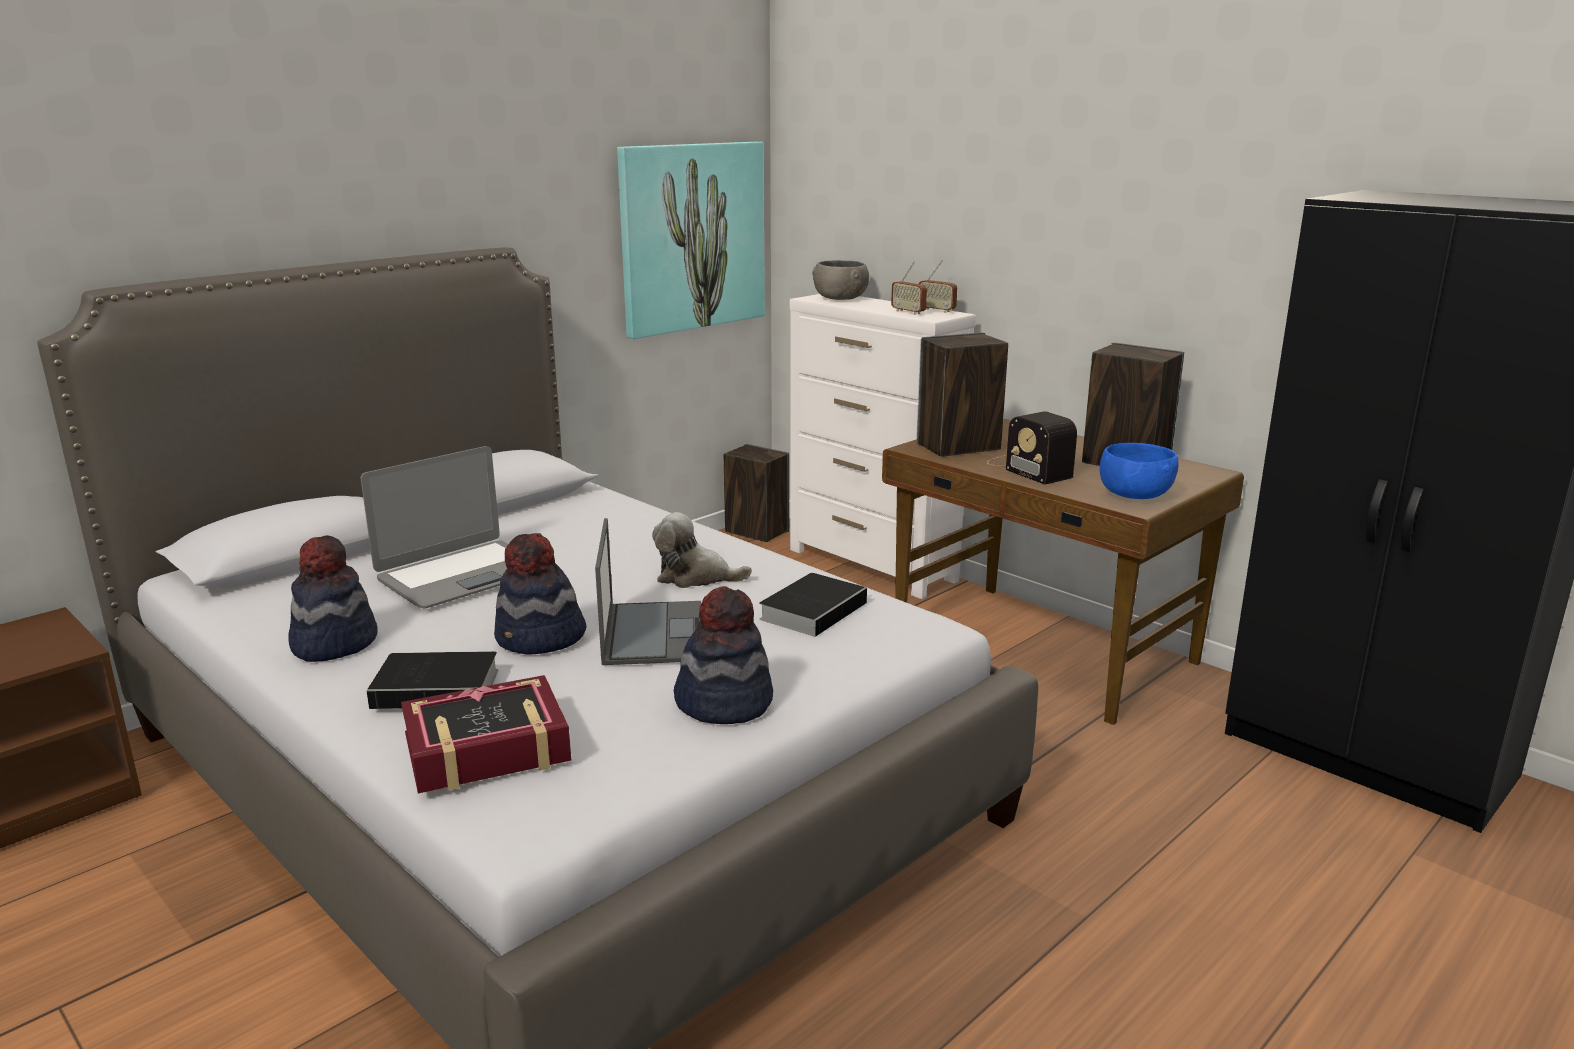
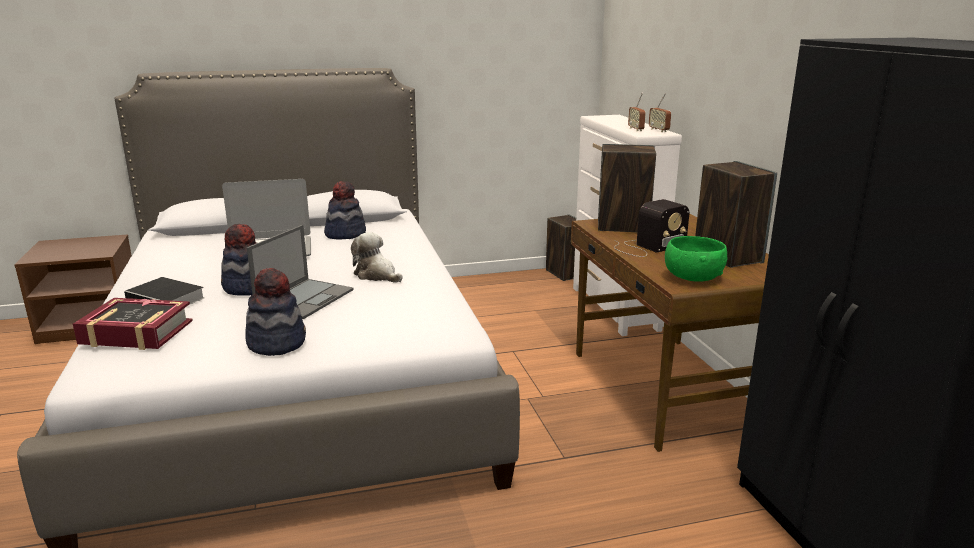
camera: 30 degrees right, 0 degrees up
hat [288,535,378,662] -> hat moved to [324,181,366,239]
picture [617,142,765,339] -> none
book [759,573,872,637] -> none
grey bowl [812,260,869,300] -> none
radio [987,411,1077,485] -> radio turned 120 degrees counterclockwise [614,199,689,257]
blue bowl [1100,443,1178,499] -> green bowl [665,236,728,282]

